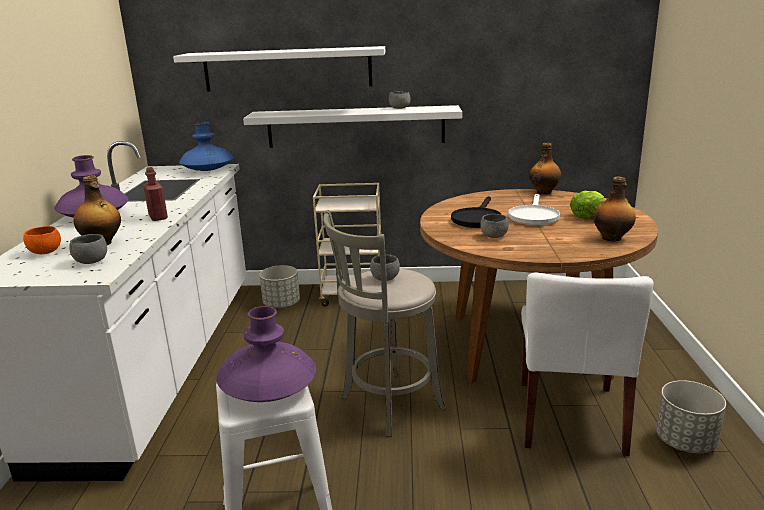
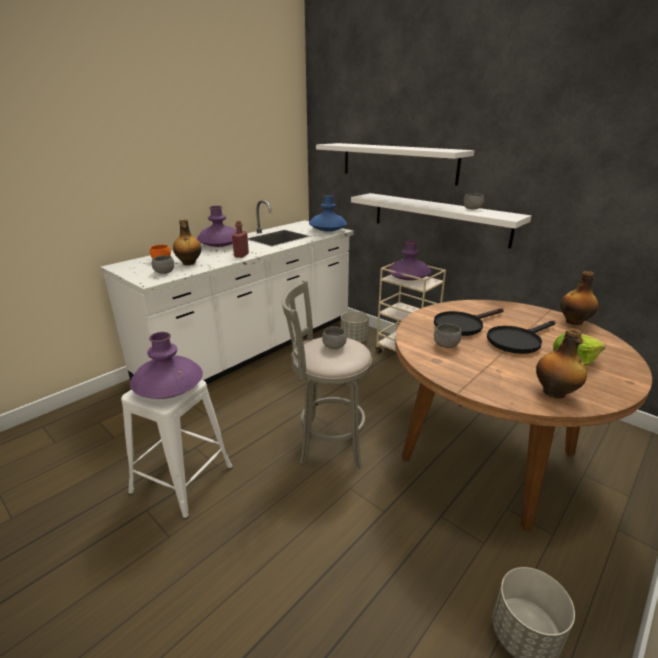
camera: 40 degrees right, 5 degrees up
white frying pan [508,194,560,225] -> black frying pan [487,321,555,354]
white chair [521,273,654,456] -> none
none -> purple vase [388,240,431,280]

